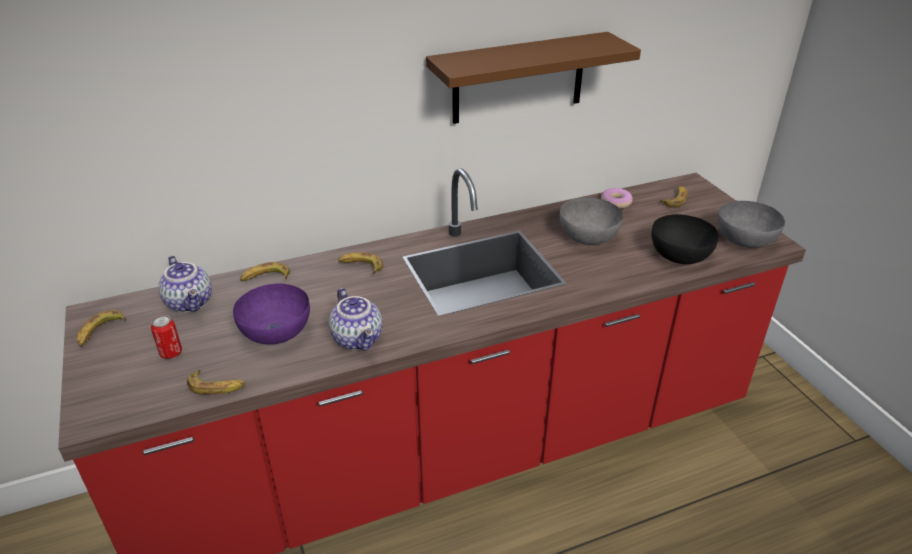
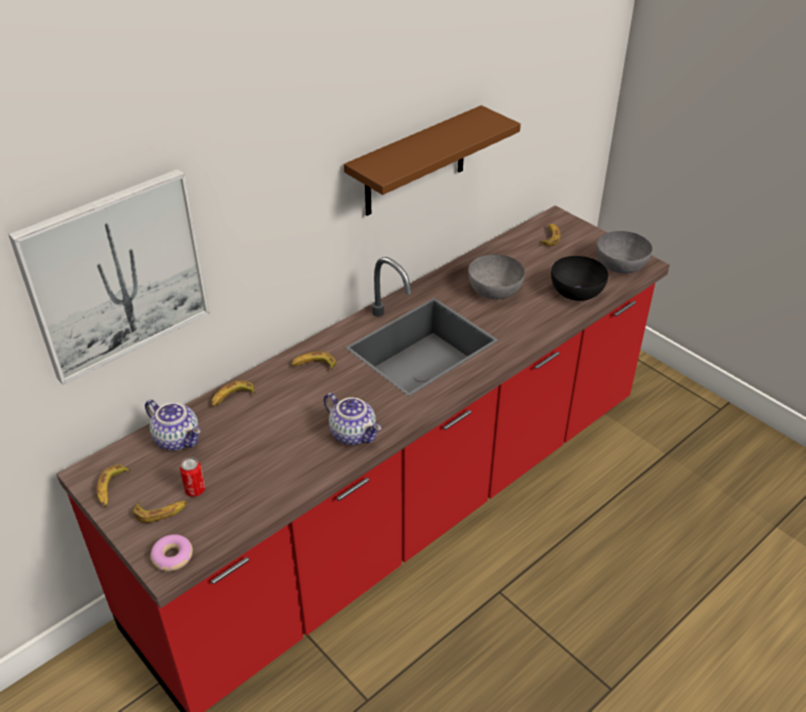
camera: 20 degrees left, 5 degrees up
banana [187,370,246,395] -> banana moved to [133,501,188,523]
purple bowl [233,283,310,345] -> none
donut [601,188,633,209] -> donut moved to [150,534,193,571]
none -> picture [8,169,210,385]

